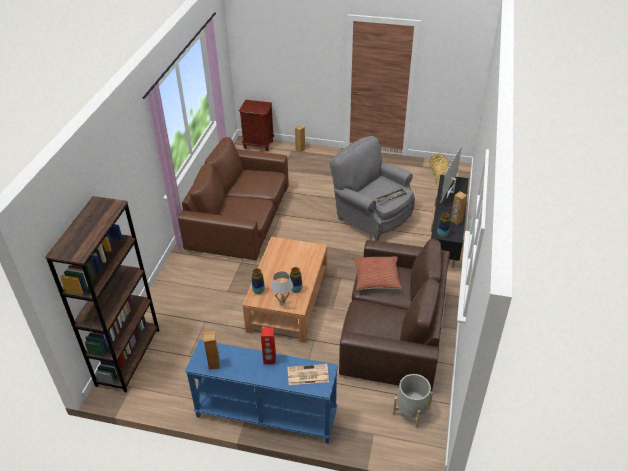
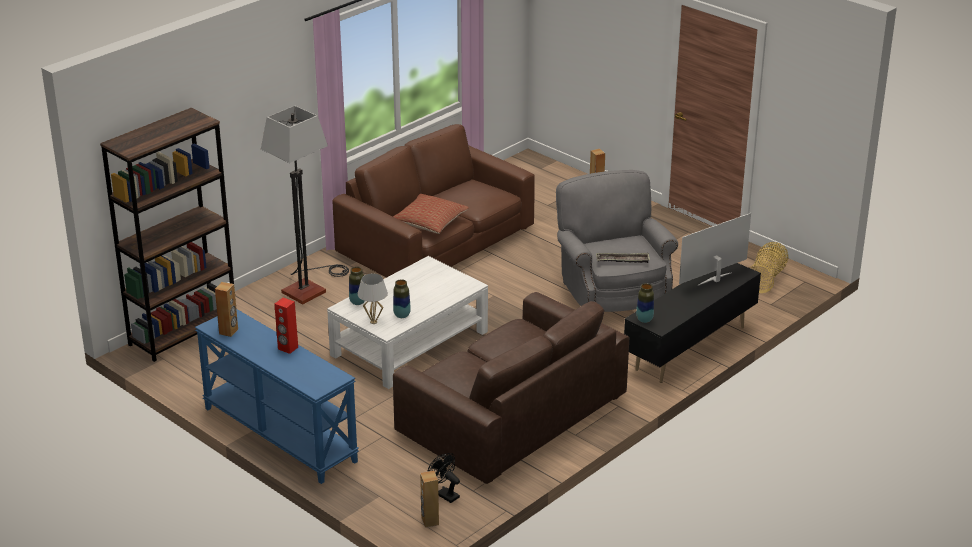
camera: 30 degrees right, 10 degrees down
brown nightstand [239,100,274,152] -> none
brown coffee table [242,237,327,343] -> white coffee table [327,256,488,389]
newspaper [288,364,329,385] -> none
pillow [353,256,402,290] -> pillow moved to [393,194,469,234]
grey planter [393,374,433,428] -> black fan [427,453,460,503]
brown speaker [451,191,467,225] -> brown speaker moved to [420,471,439,527]
none -> floor lamp [261,106,349,305]

